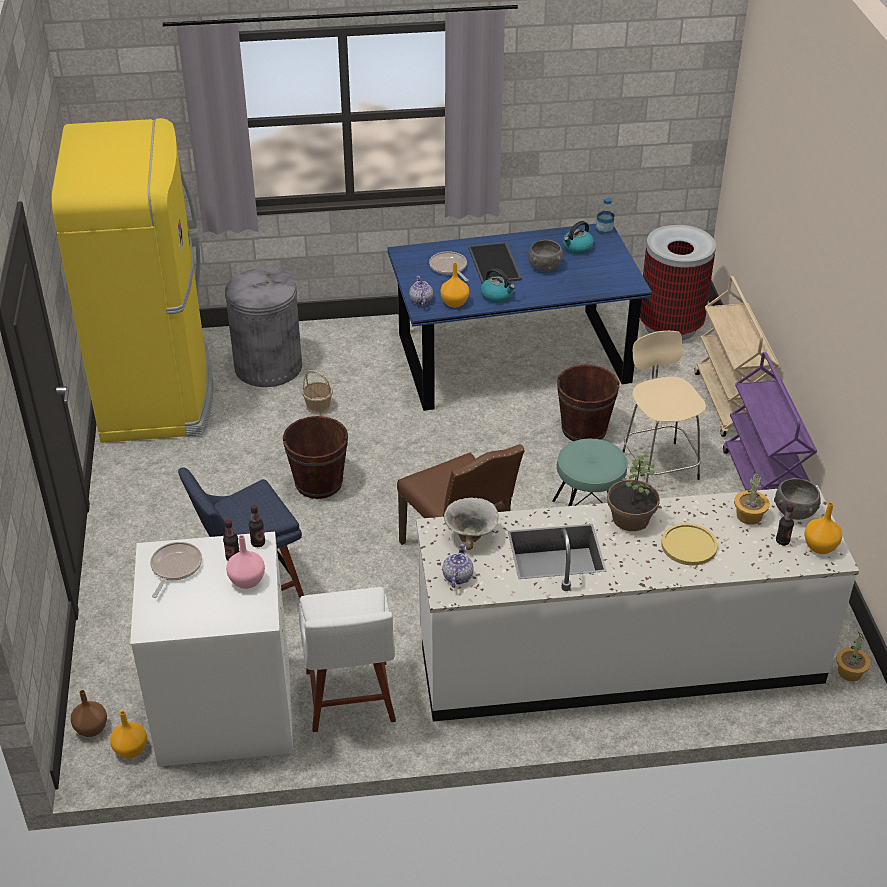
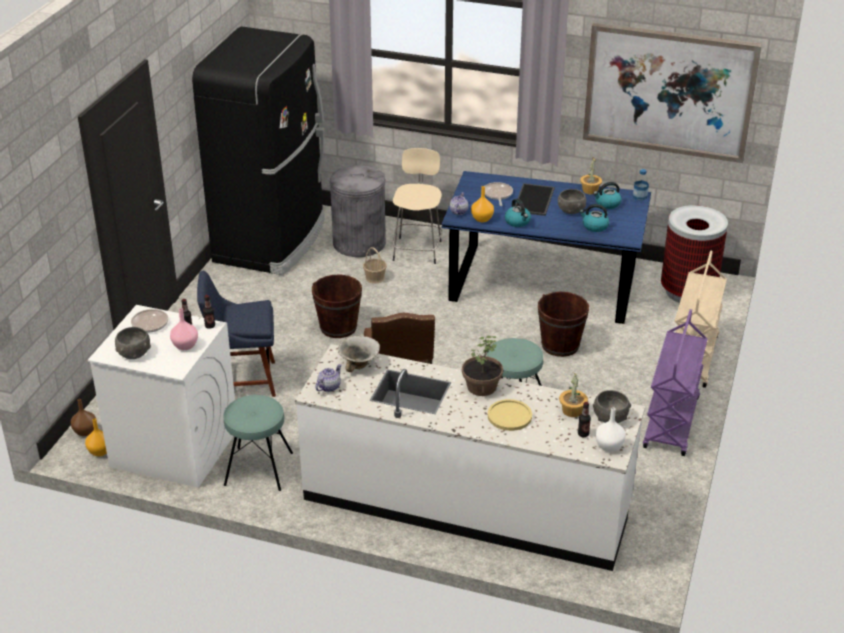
camera: 25 degrees right, 5 degrees down
yellow fridge [51,118,213,443] -> black fridge [192,26,325,275]
white chair [299,587,396,732] -> turquoise stool [224,395,293,491]
beige stool [623,331,706,483] -> beige stool moved to [393,148,443,264]
orange vase [805,502,842,554] -> white vase [595,408,626,452]
potted plant [836,631,871,682] -> potted plant moved to [580,157,602,194]
none -> grey bowl [115,327,151,359]
none -> kettle [580,204,609,232]
none -> picture [583,22,762,163]

